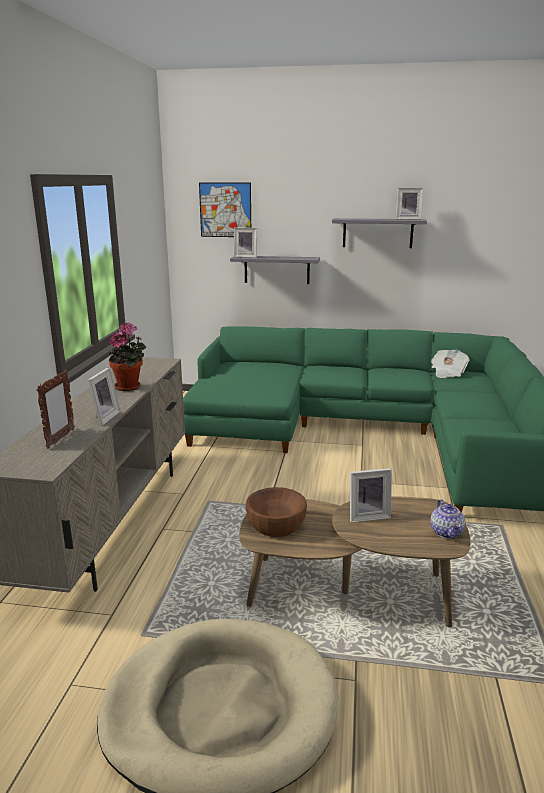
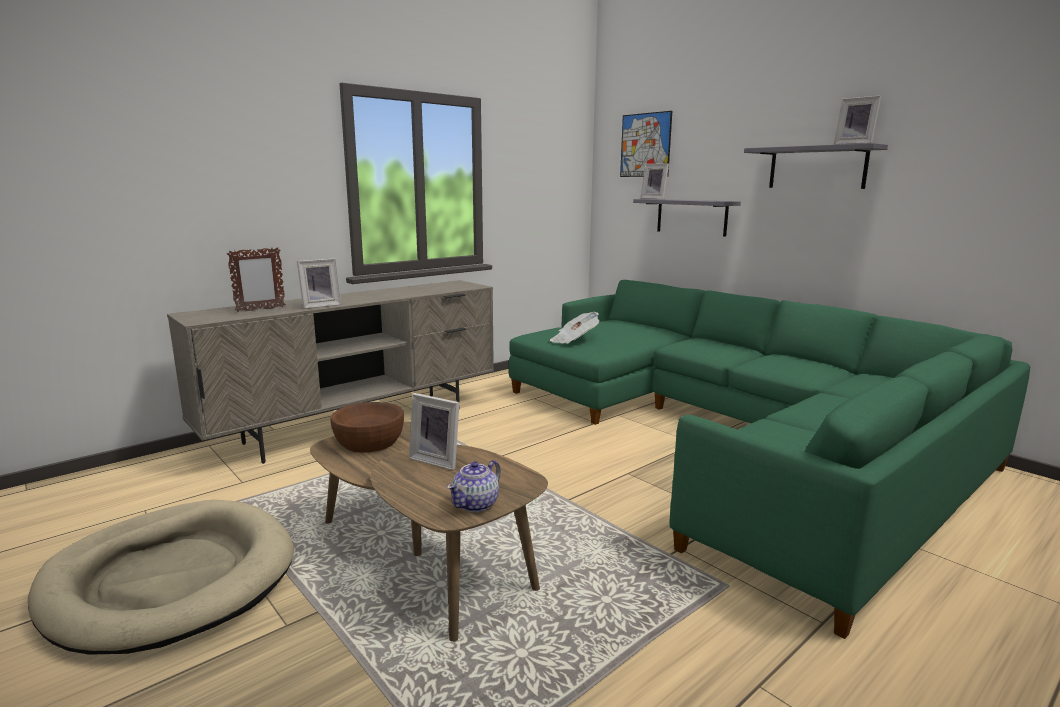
camera: 40 degrees right, 5 degrees down
potted plant [109,322,146,391] -> none
newspaper [431,349,470,378] -> newspaper moved to [550,312,599,344]

